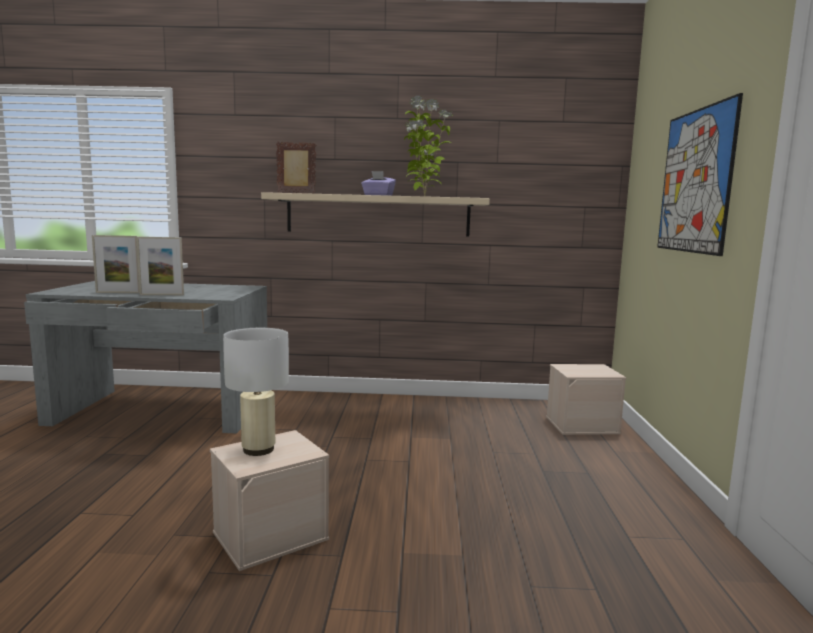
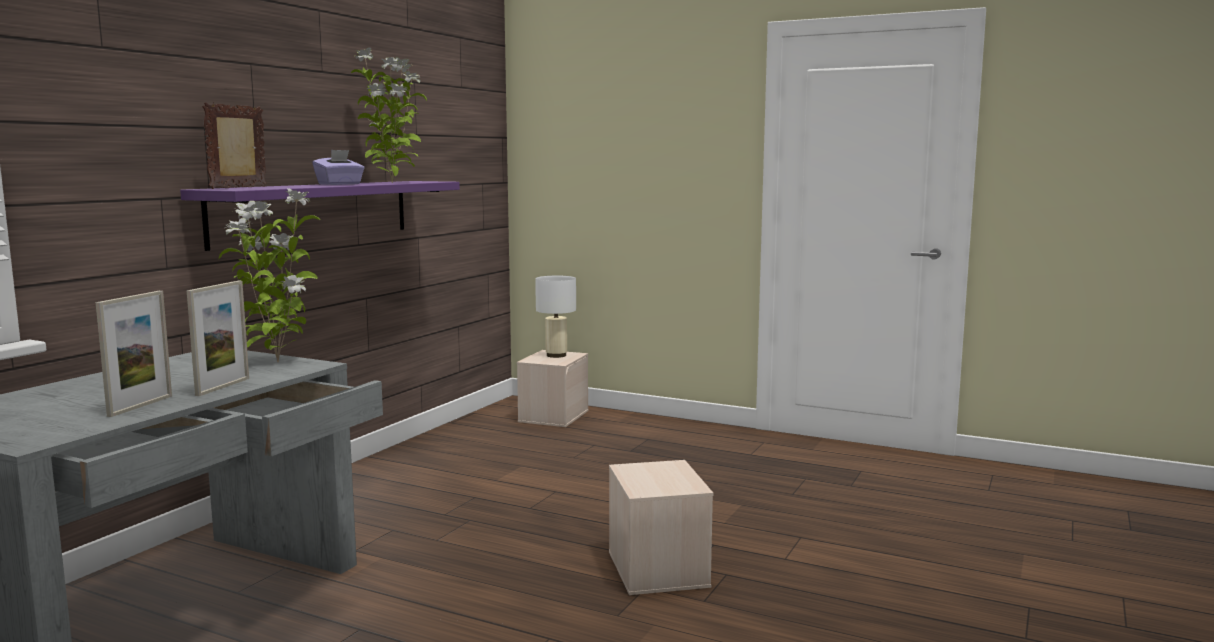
camera: 65 degrees left, 0 degrees up
white table lamp [223,328,289,456] -> white table lamp moved to [535,276,576,358]
beige shelf [261,192,490,237] -> purple shelf [180,181,460,251]
picture [657,93,743,256] -> none
none -> potted plant [219,189,320,362]

